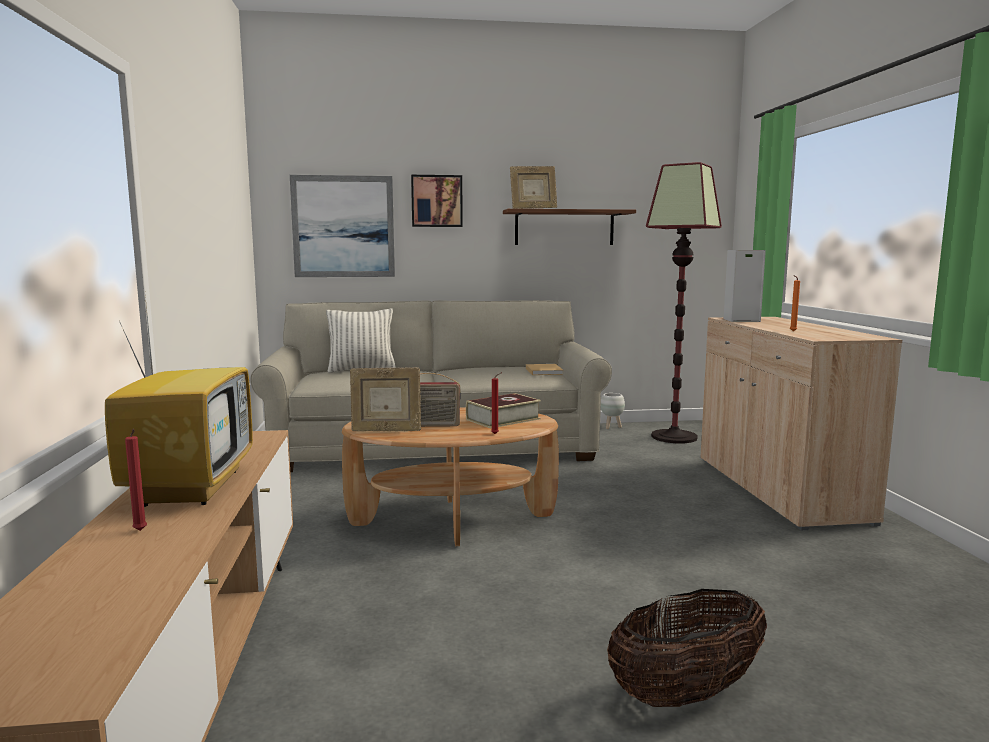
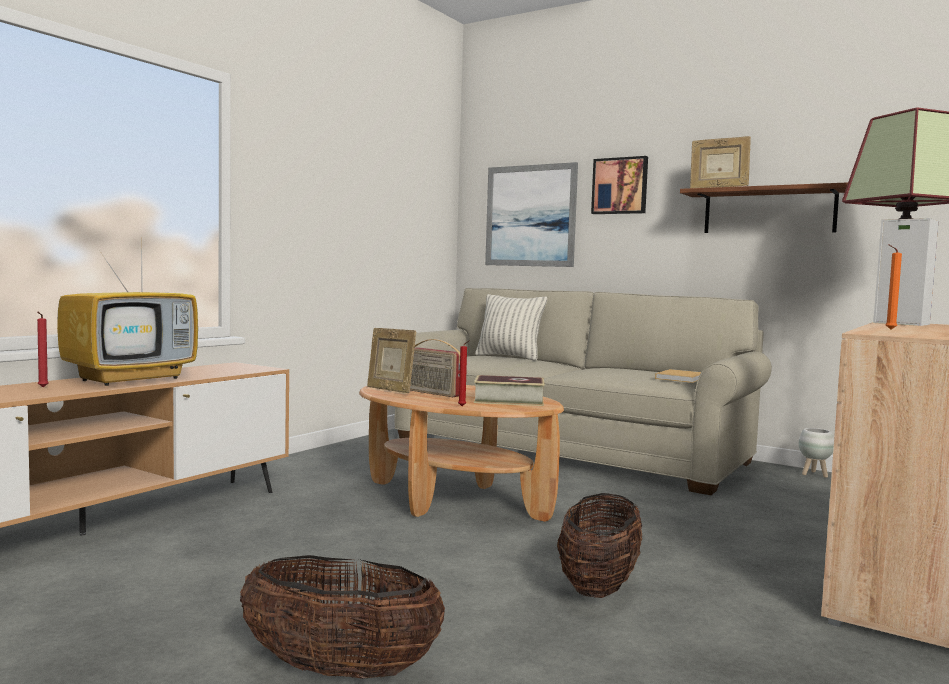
camera: 40 degrees right, 5 degrees down
none -> basket [557,493,642,598]

